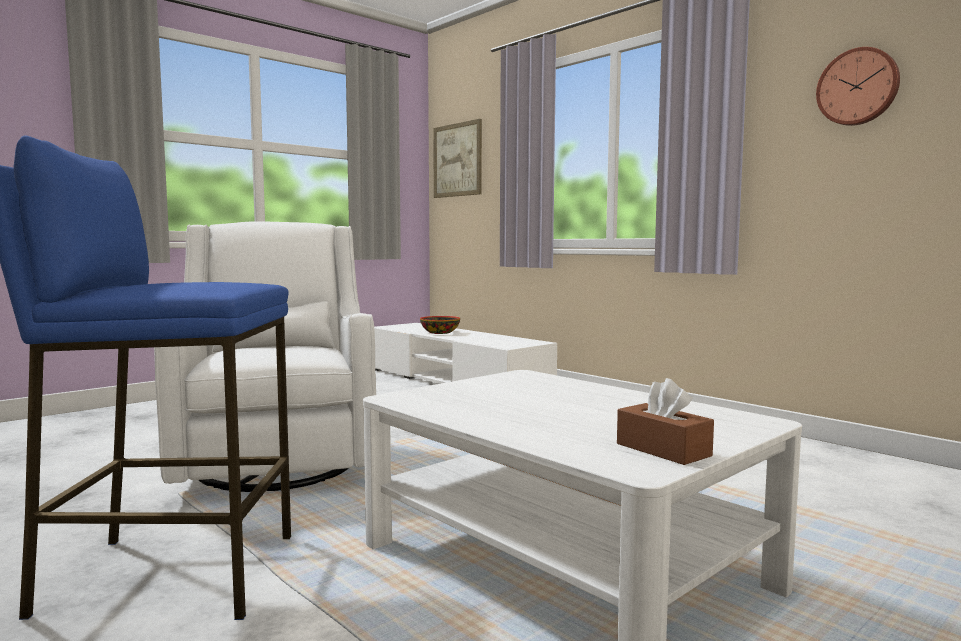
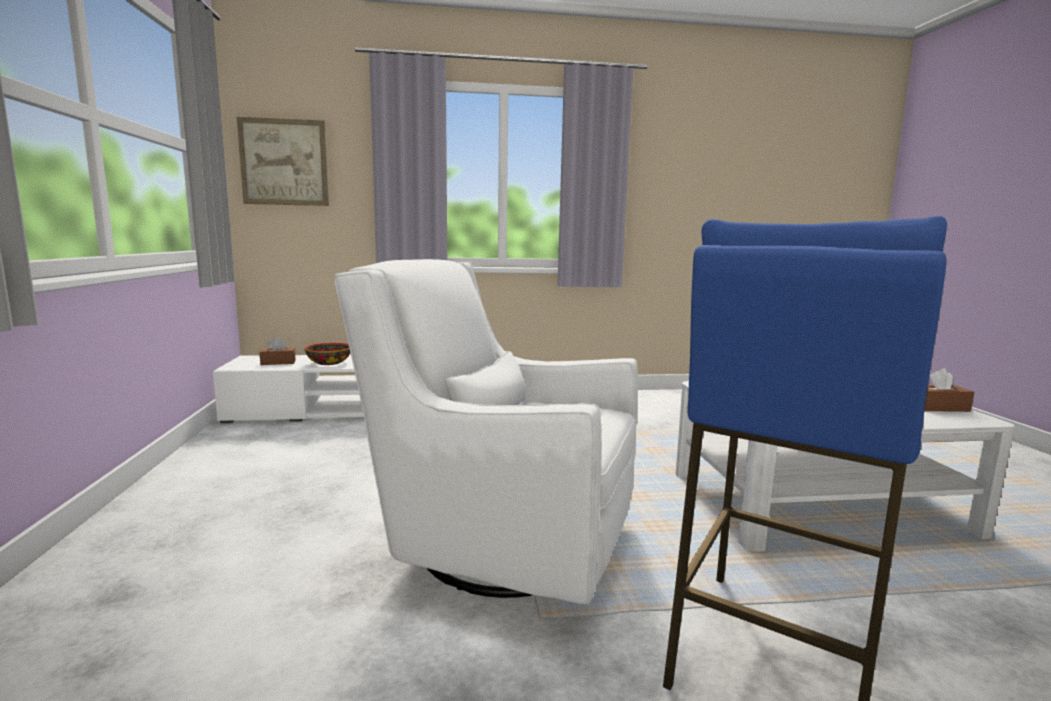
camera: 55 degrees left, 5 degrees up
wall clock [816,47,900,126] -> none
none -> brown tissue box [259,337,296,365]

